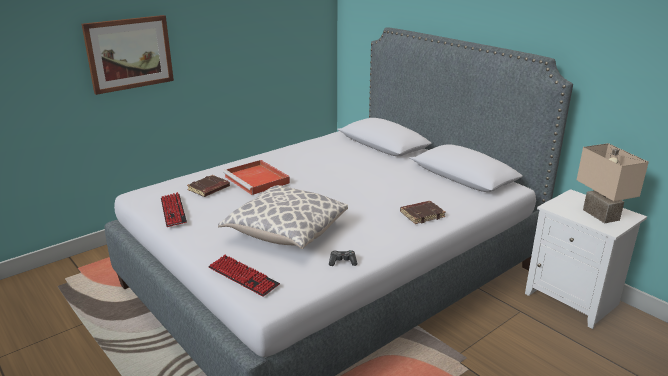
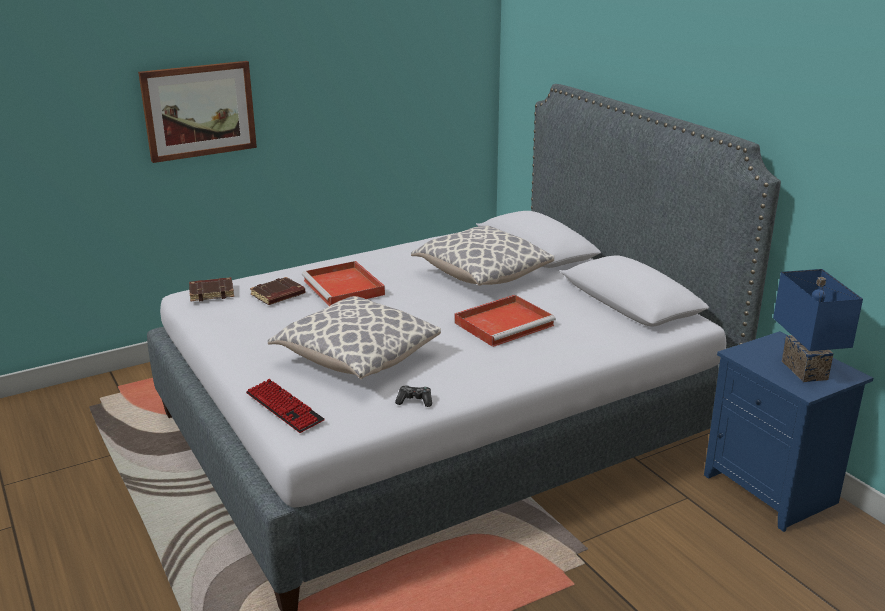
camera: 10 degrees right, 0 degrees up
keyboard [161,192,187,227] -> none
brown book [400,201,446,224] -> brown book moved to [189,277,234,302]
white nightstand [525,189,647,329] -> blue nightstand [704,331,873,532]
beige table lamp [577,143,649,223] -> blue table lamp [773,269,863,382]
none -> pillow [411,226,554,286]
none -> red tray [455,295,556,347]

